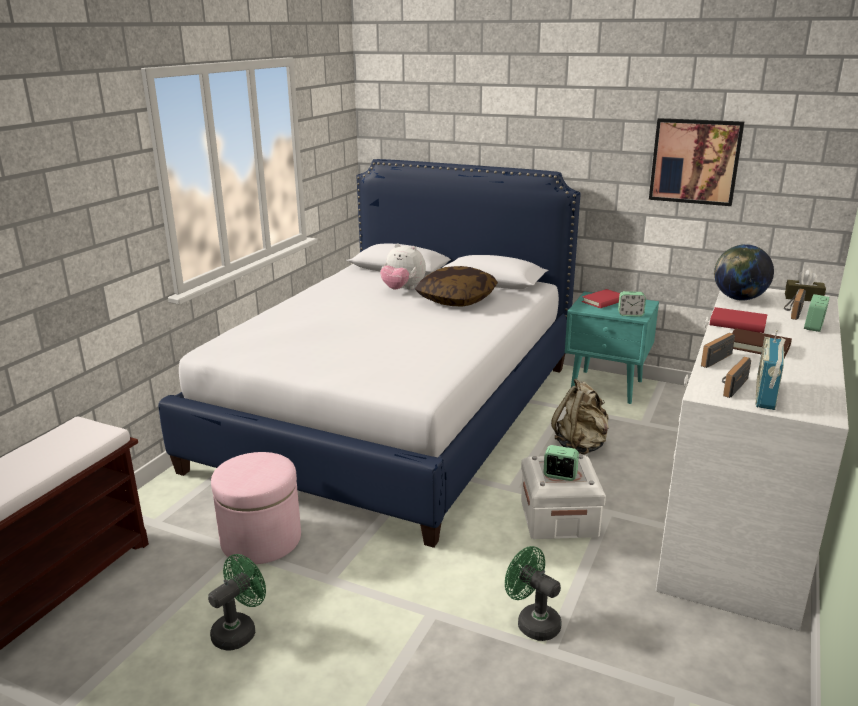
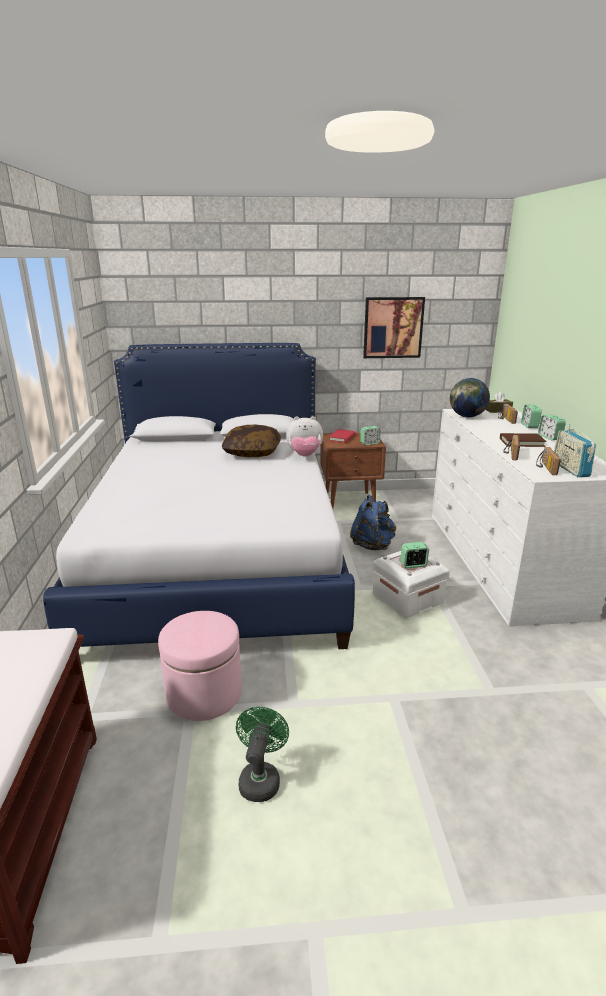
camera: 30 degrees left, 0 degrees up
plush toy [380,243,426,290] -> plush toy moved to [286,416,323,457]
green fan [505,546,562,641] -> none
beige backpack [551,378,609,454] -> blue backpack [350,495,396,550]
turquoise nightstand [565,292,659,404] -> brown nightstand [320,433,386,508]
red book [710,307,767,333] -> none
none -> alarm clock [538,415,566,440]

